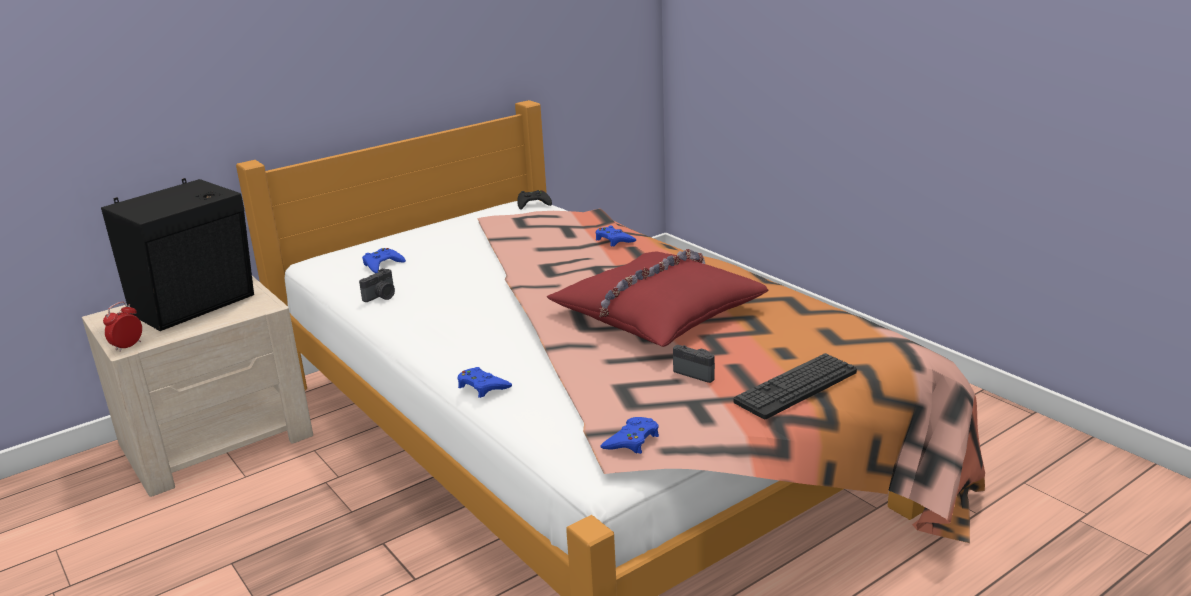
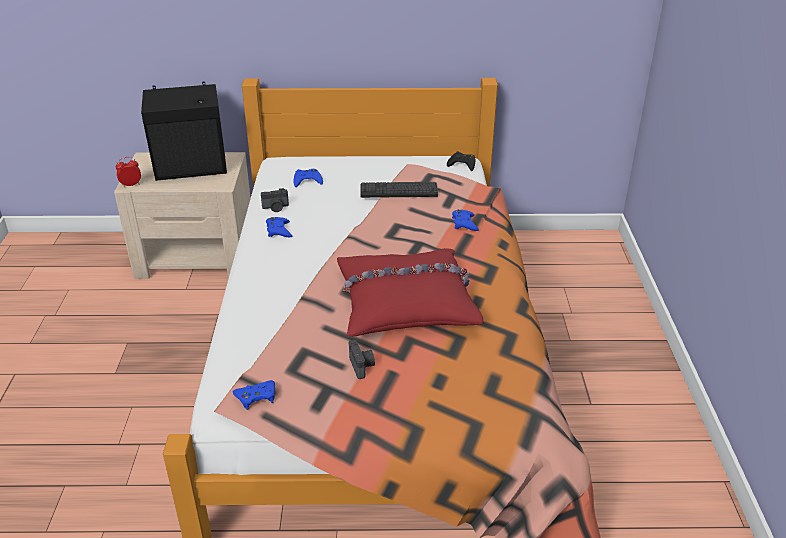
camera: 35 degrees right, 10 degrees up
blue game controller [457,367,512,398] -> blue game controller moved to [266,217,292,237]
keyboard [734,353,857,419] -> keyboard moved to [360,182,438,198]

